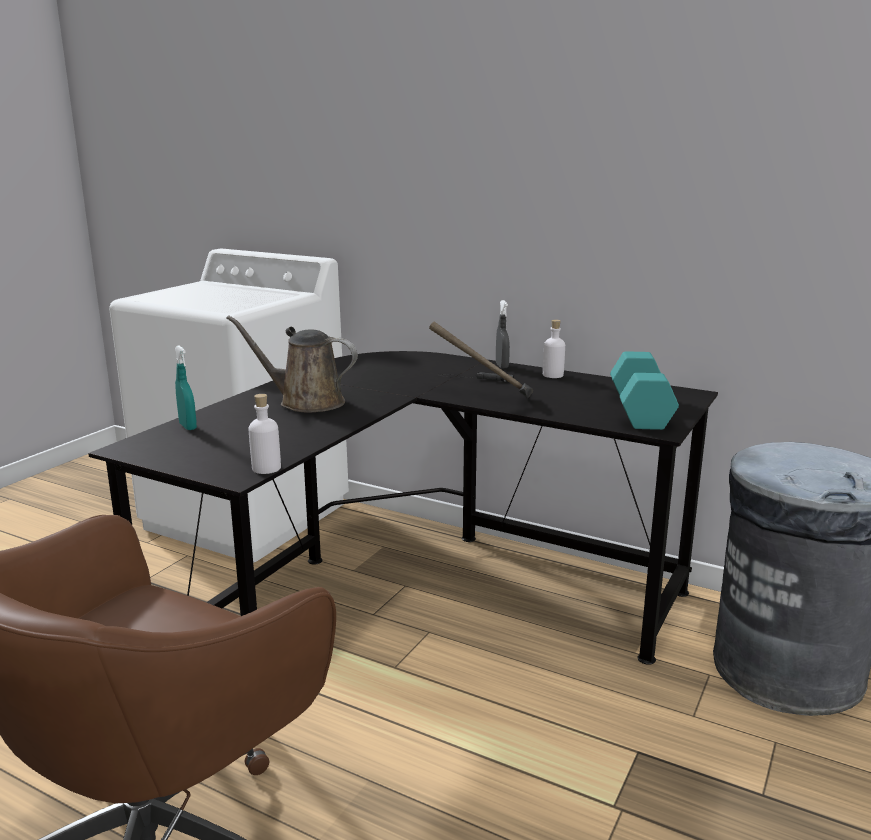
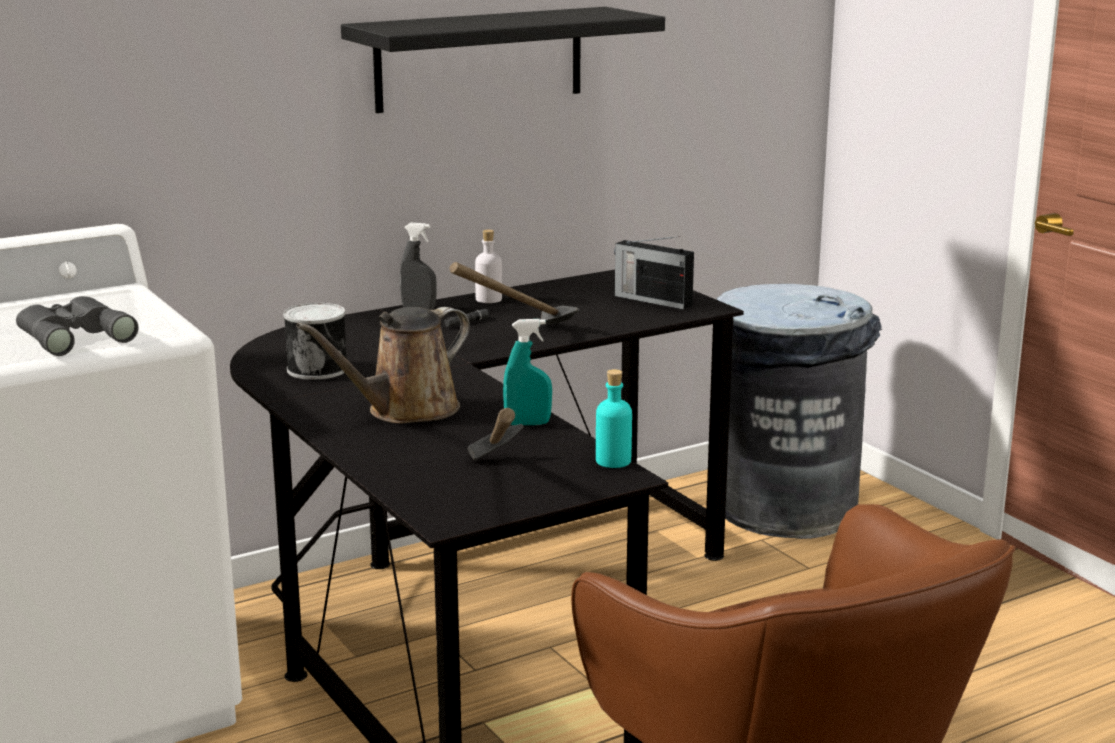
camera: 60 degrees left, 0 degrees up
turquoise spray bottle [175,346,197,430] -> turquoise spray bottle moved to [503,319,552,425]
white bottle [248,394,281,474] -> turquoise bottle [596,369,632,468]
turquoise dumbbell [610,351,679,430] -> radio [614,236,694,310]
none -> grey binoculars [16,296,139,356]
none -> can [283,303,347,380]
none -> black shelf [341,7,665,113]
none -> hammer [468,408,523,460]

